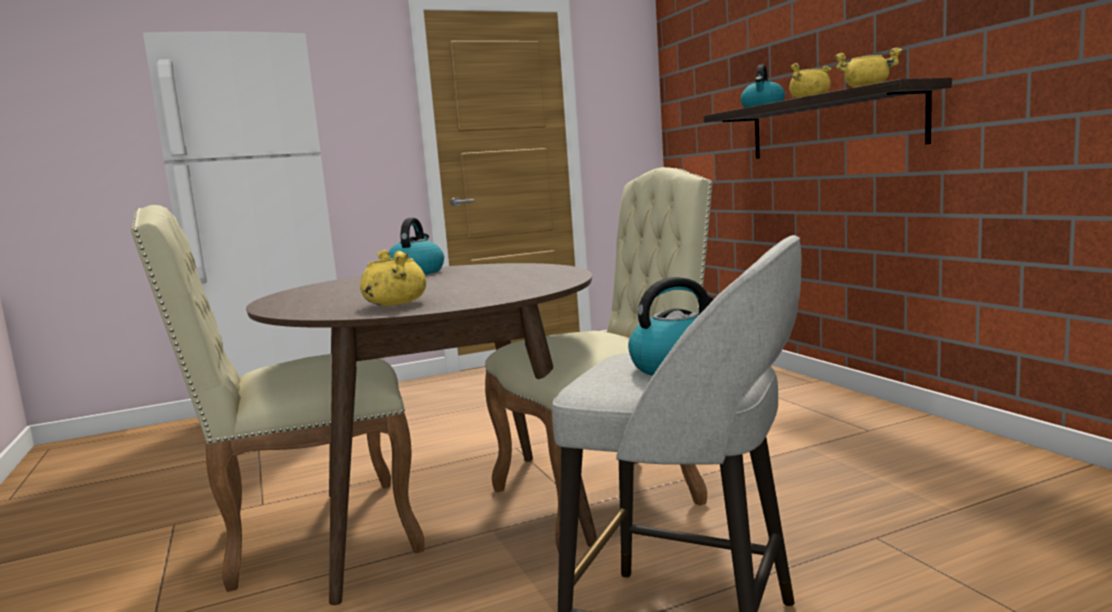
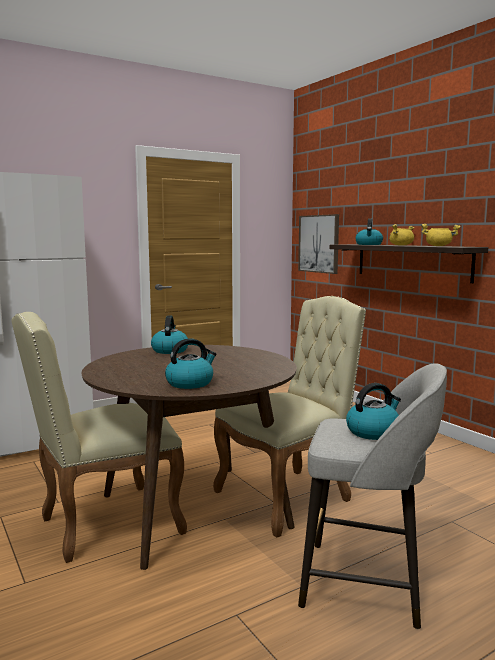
camera: 10 degrees left, 0 degrees up
yellow cooking pot [360,249,426,306] -> kettle [165,338,217,389]
none -> picture [298,214,339,274]

